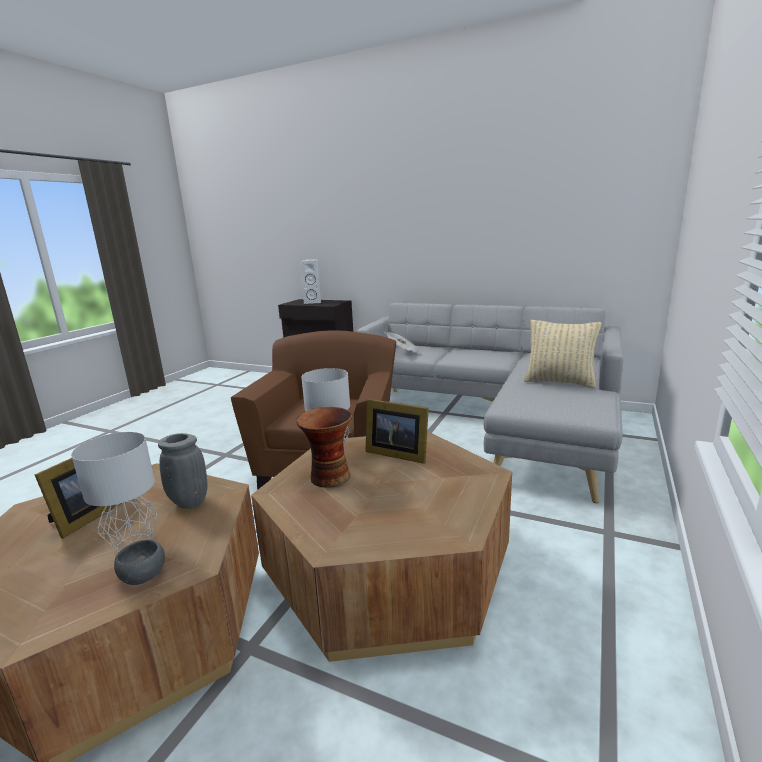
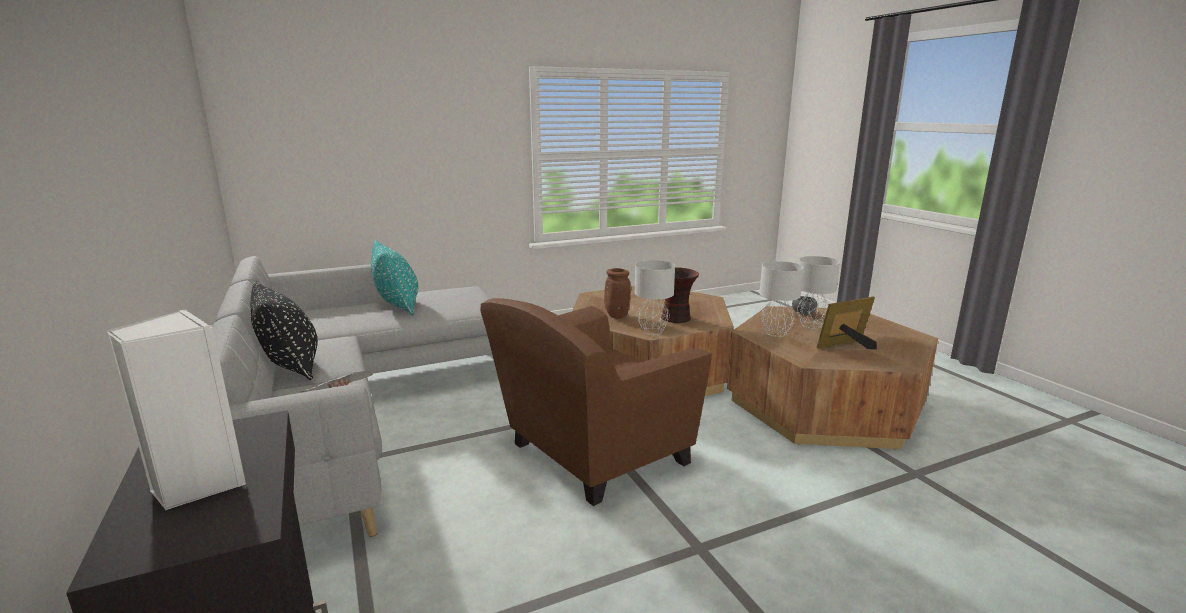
camera: 140 degrees left, 0 degrees up
grey vase [158,433,207,509] -> grey table lamp [759,261,804,337]
picture frame [365,399,429,464] -> brown vase [604,268,631,319]
beige pillow [524,320,601,388] -> turquoise pillow [371,240,418,315]
none -> black pillow [250,281,318,380]

